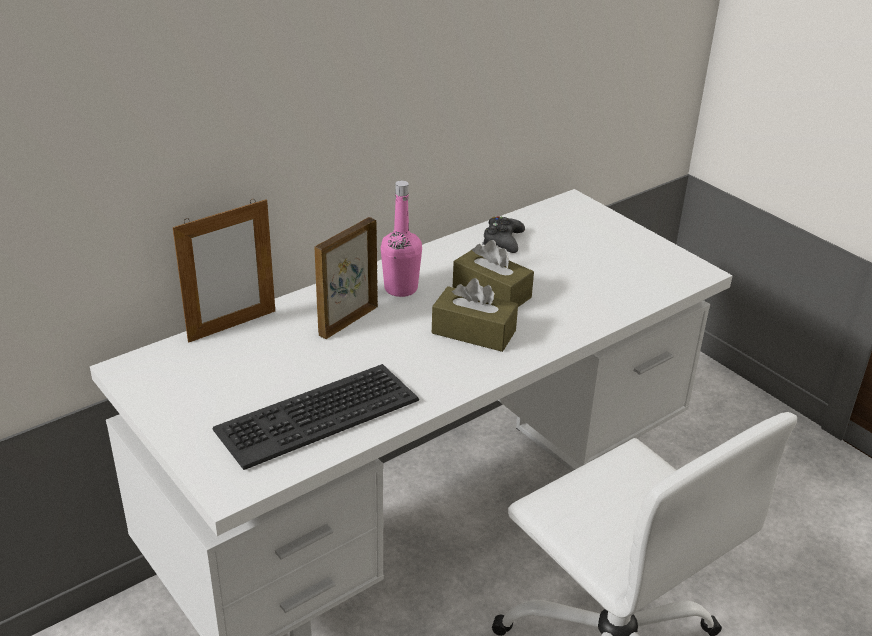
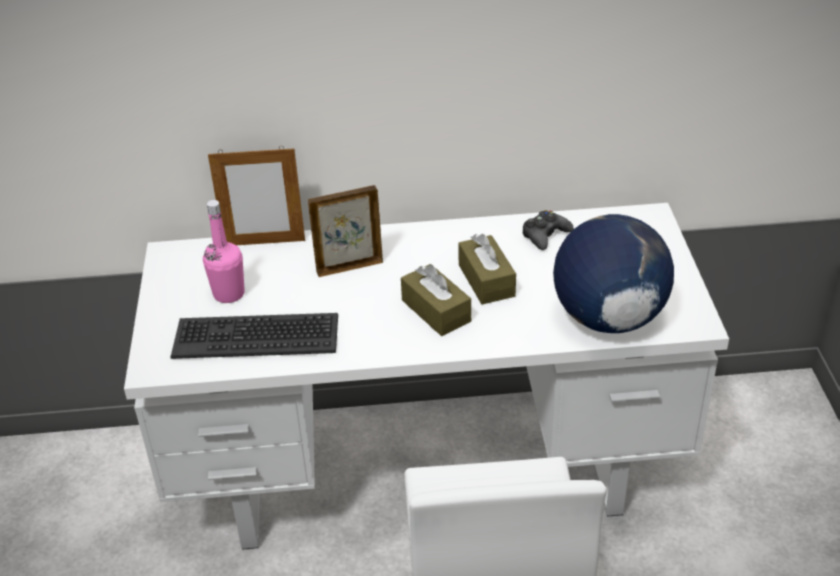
camera: 35 degrees right, 5 degrees up
pink bottle [381,181,422,297] -> pink bottle moved to [203,200,245,303]
none -> globe [553,214,674,333]

